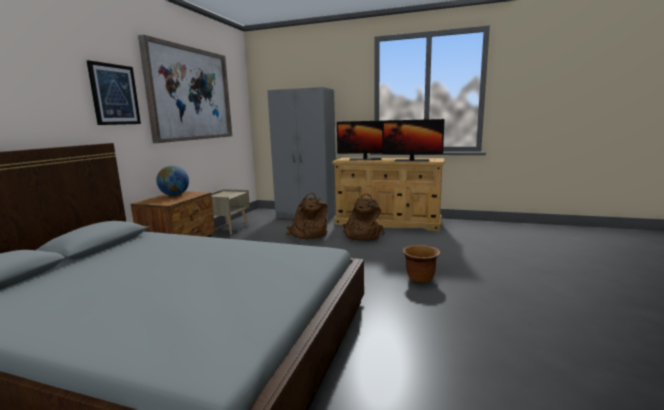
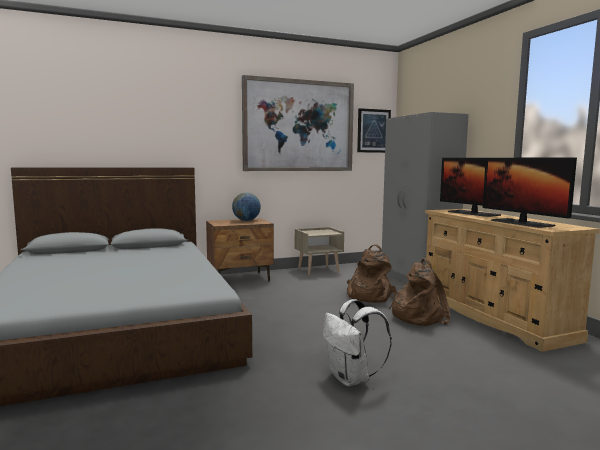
camera: 50 degrees right, 5 degrees down
picture [87,60,141,125] -> picture moved to [357,108,391,153]
brown planter [403,245,440,283] -> white backpack [323,299,392,387]

